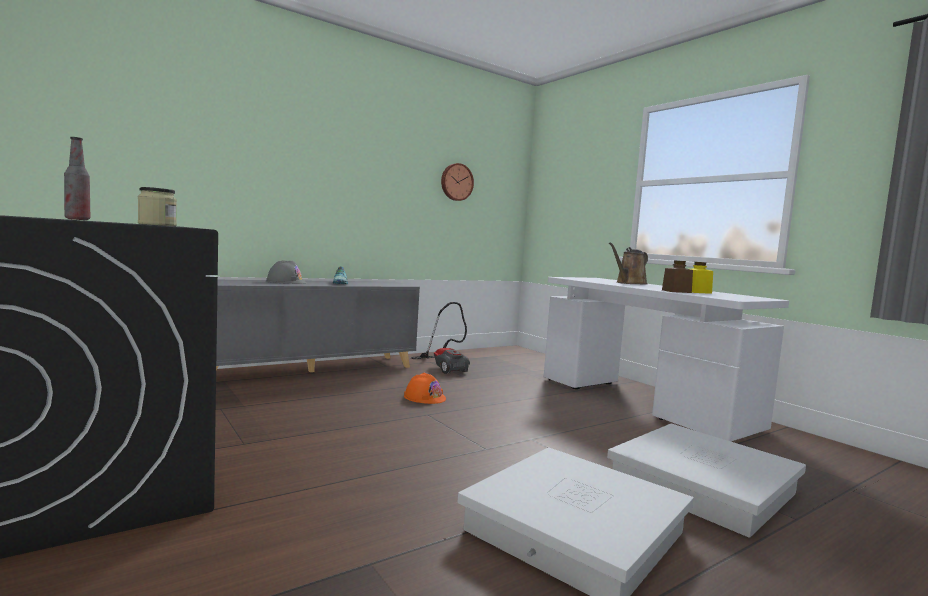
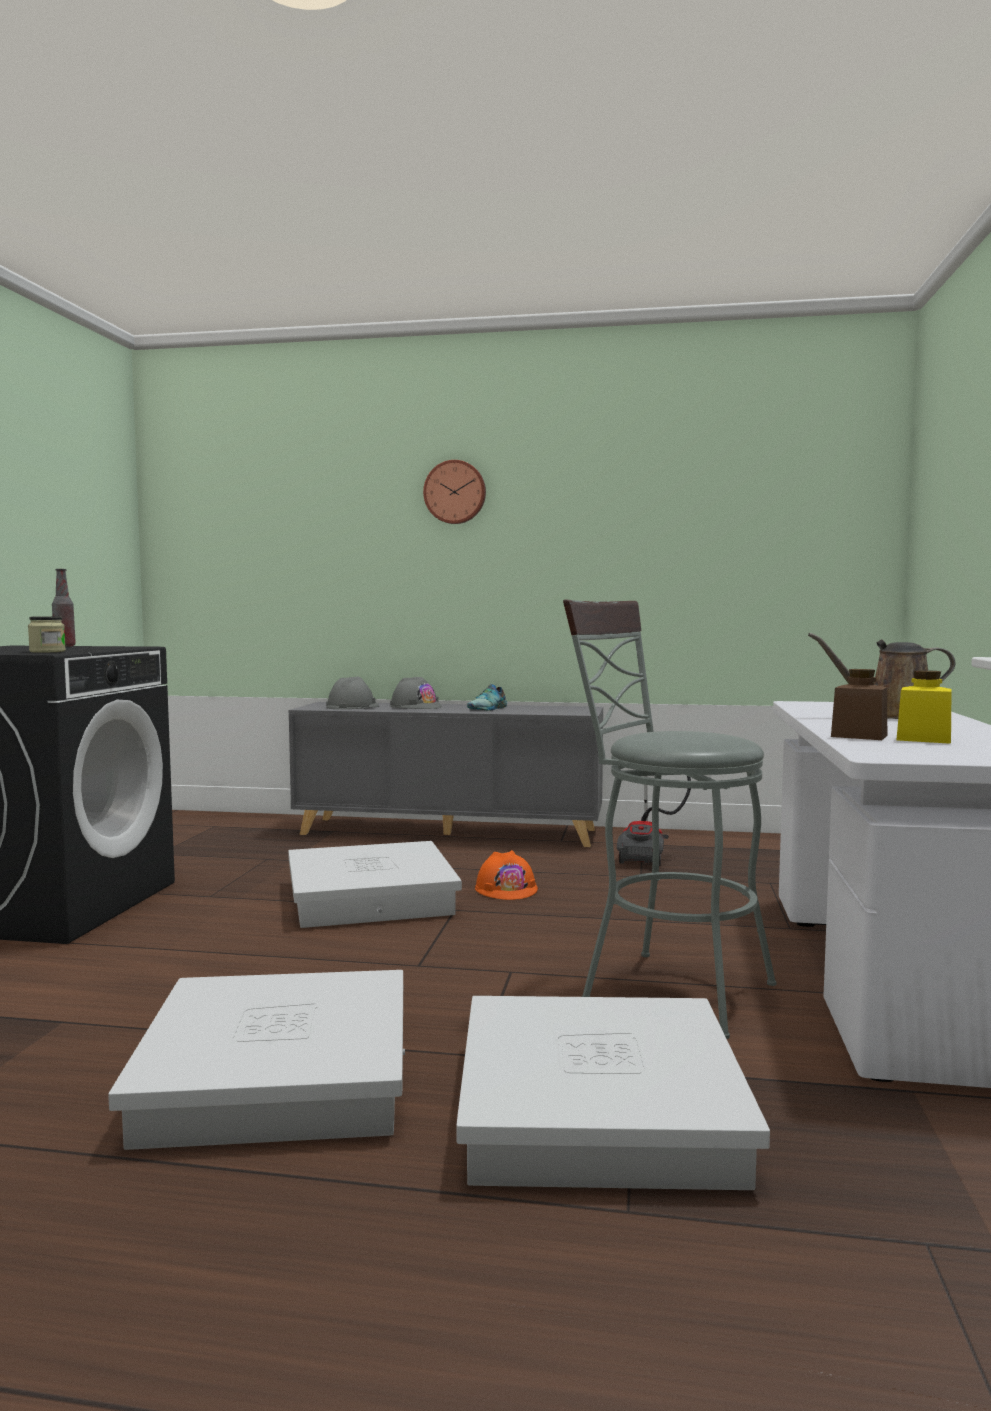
camera: 45 degrees right, 0 degrees up
wall clock [441,163,474,201] -> wall clock moved to [423,460,486,524]
none -> white storage box [288,841,462,928]
none -> grey hard hat [326,676,379,709]
none -> grey stool [563,600,776,1039]

